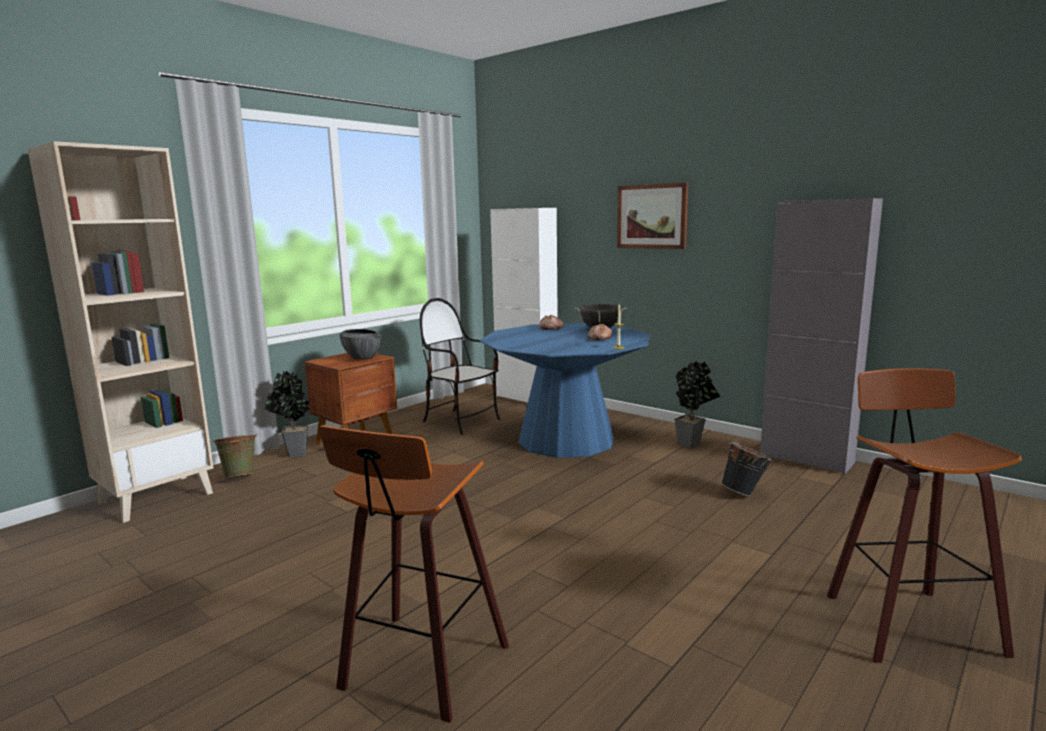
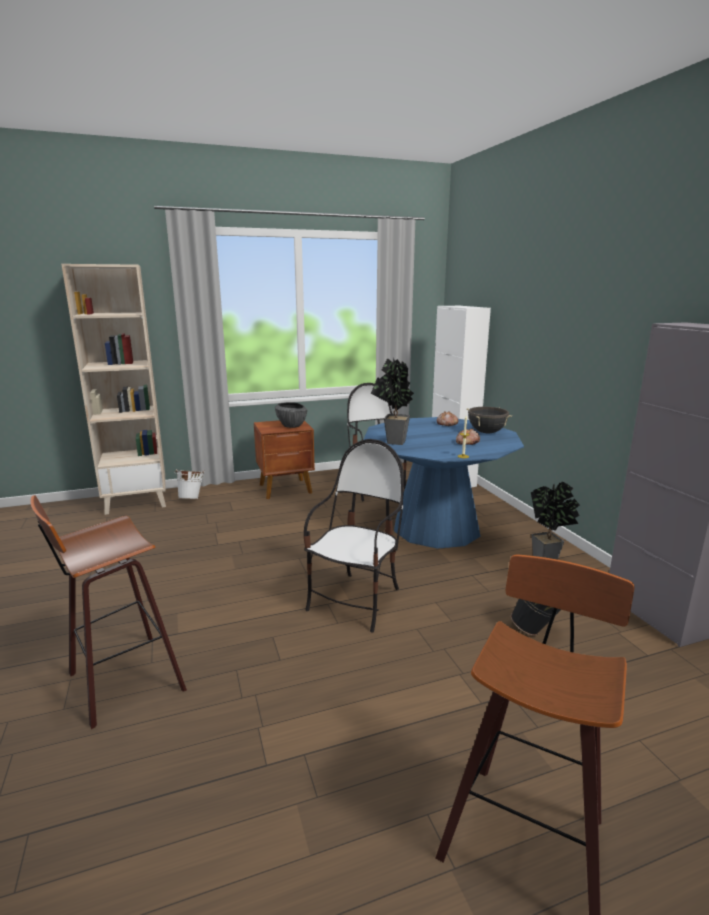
camera: 30 degrees right, 5 degrees up
green bucket [212,432,257,478] -> white bucket [174,469,205,499]
potted plant [264,371,310,457] -> potted plant moved to [371,358,414,445]
picture [617,183,688,249] -> none
none -> chair [303,439,404,633]

